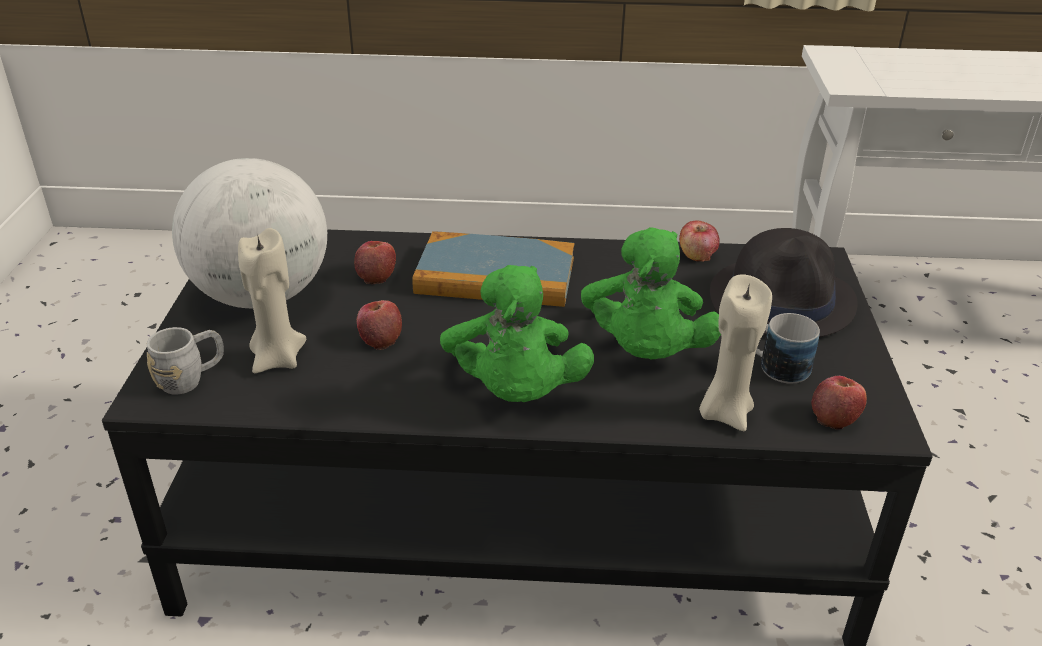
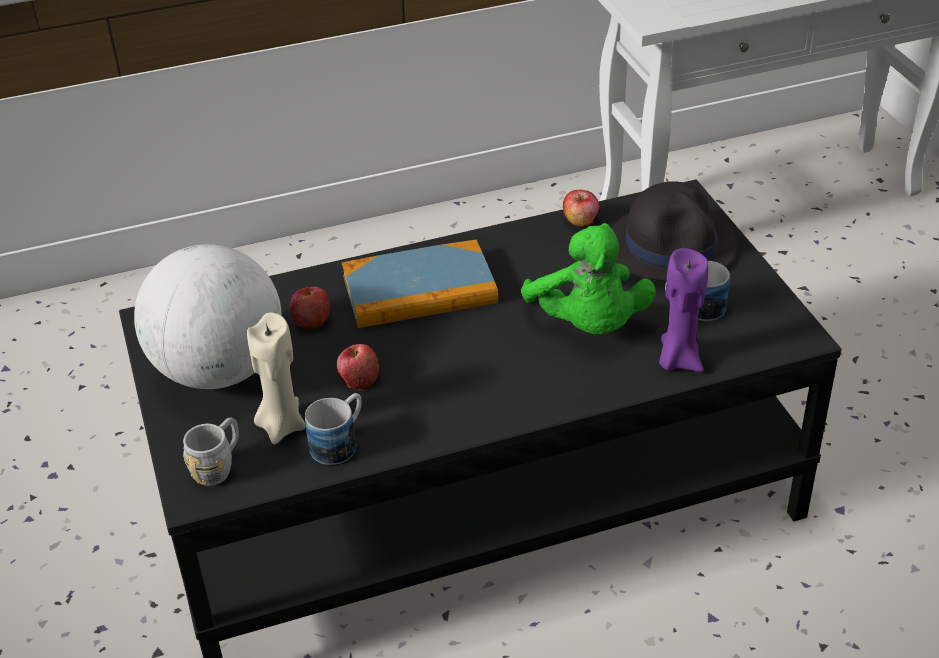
camera: 20 degrees left, 5 degrees up
green plush toy [440,265,594,402] -> none
beige candle [699,275,772,431] -> purple candle [659,248,709,372]
apple [812,376,867,430] -> none
none -> mug [305,393,362,465]

